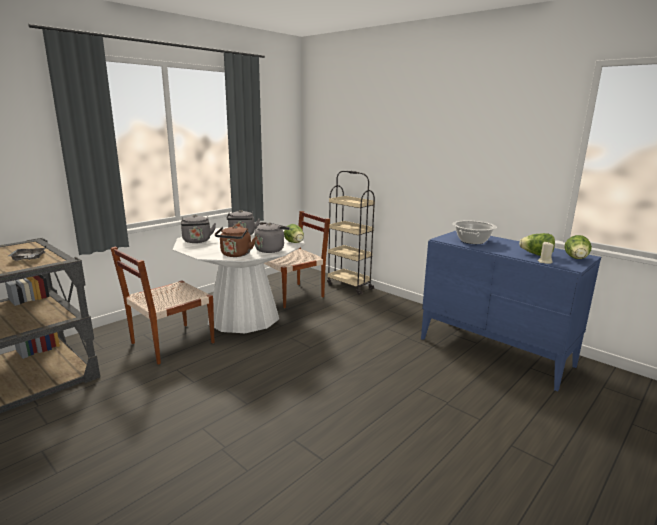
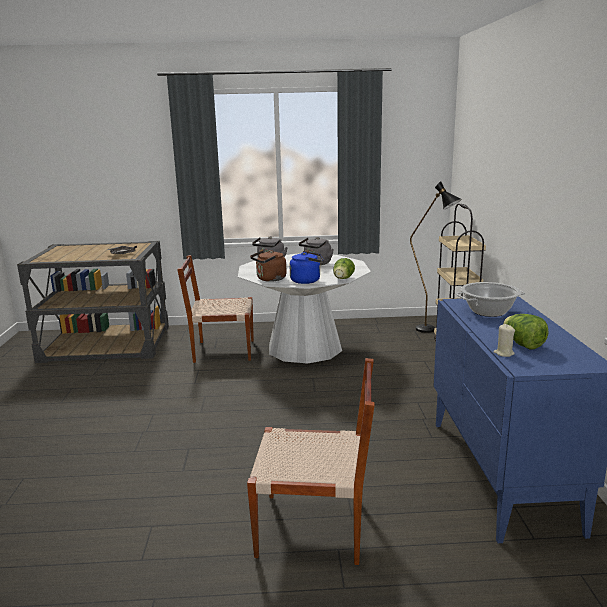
camera: 45 degrees right, 0 degrees up
grey kettle [254,222,290,253] -> blue kettle [290,251,323,284]
chair [264,211,330,308] -> chair moved to [247,358,375,565]
lettuce [565,235,592,259] -> none
none -> black floor lamp [410,181,462,333]

